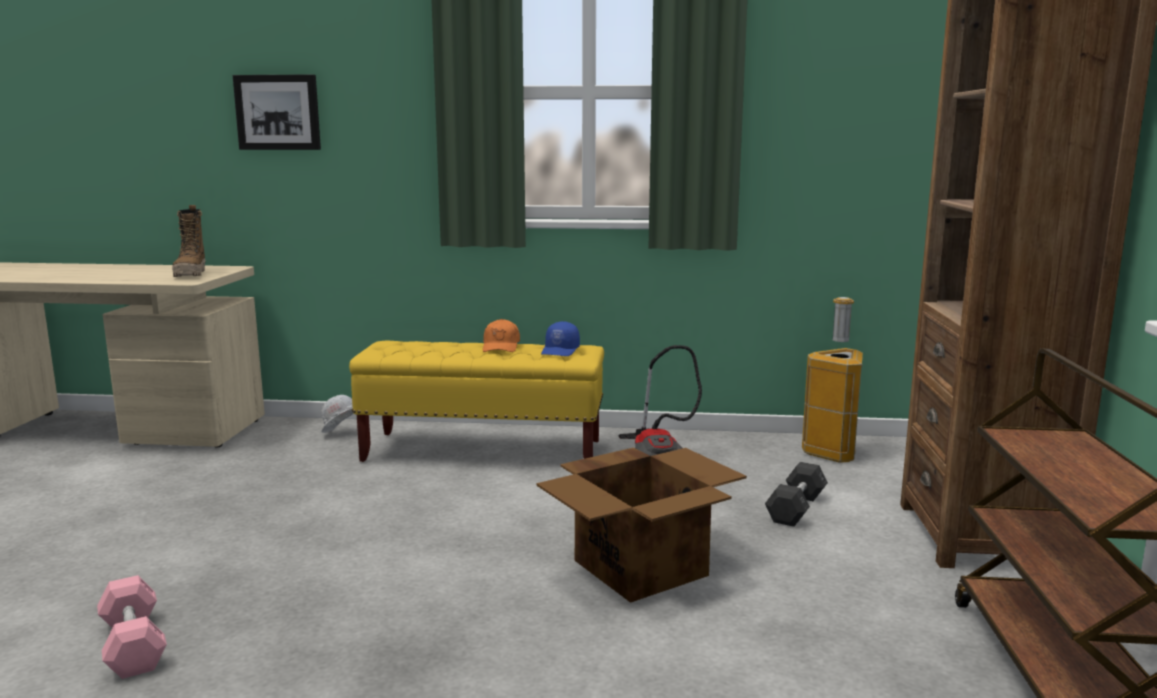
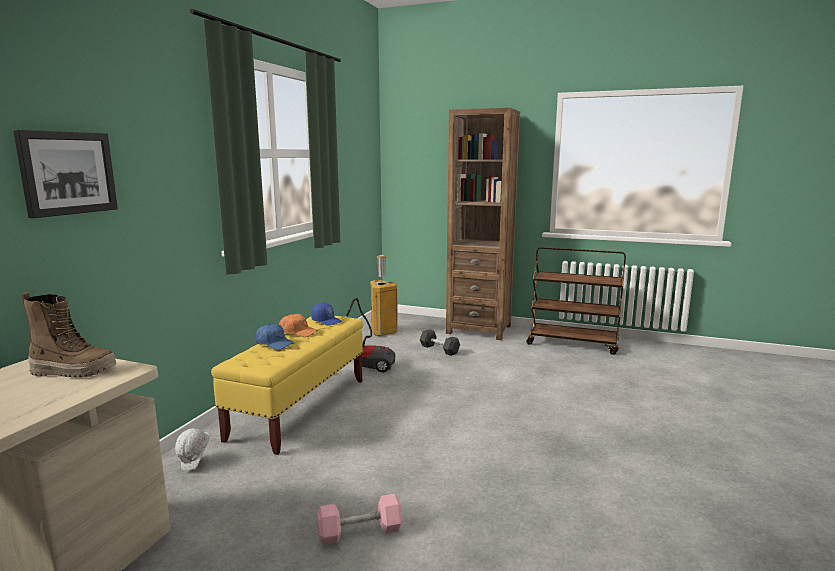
camera: 75 degrees left, 0 degrees up
pink dumbbell [97,575,167,679] -> pink dumbbell moved to [317,494,403,545]
cardboard box [536,448,747,603] -> none
none -> blue cap [255,324,295,350]

